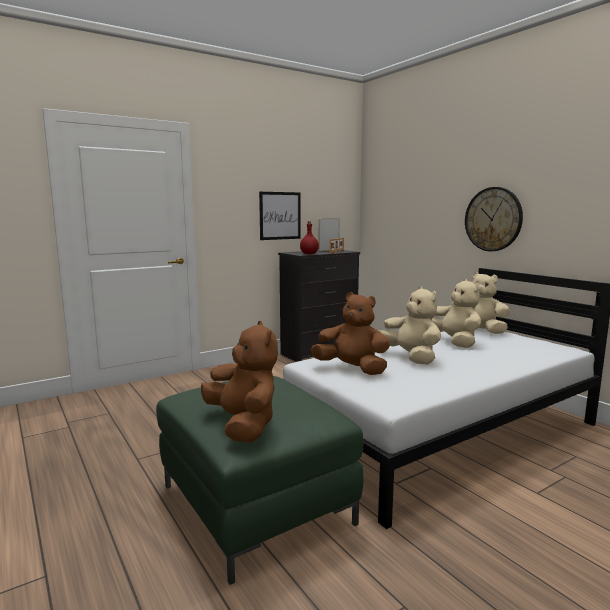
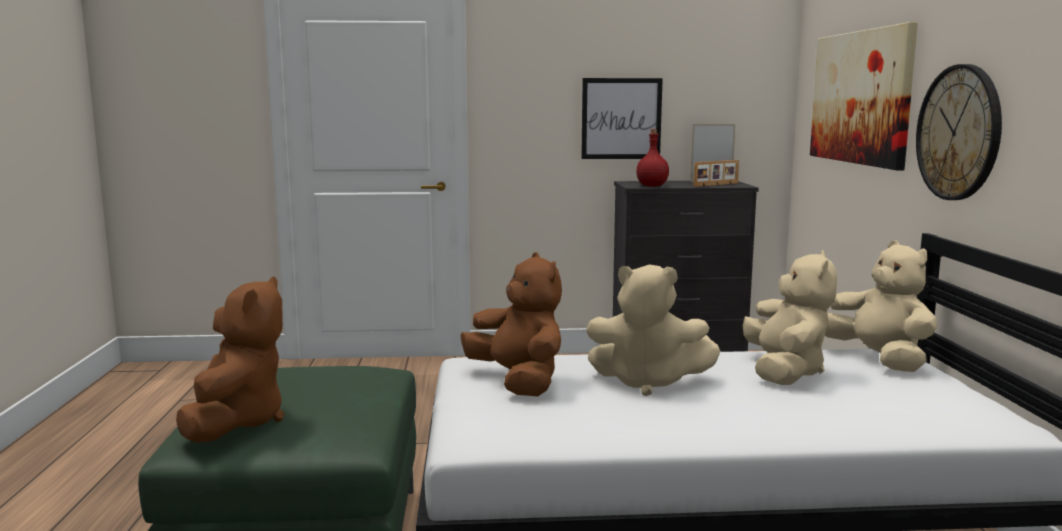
camera: 30 degrees right, 0 degrees up
beige plush toy [378,286,441,365] -> beige plush toy turned 105 degrees clockwise [586,264,720,396]
none -> picture [810,22,918,170]

